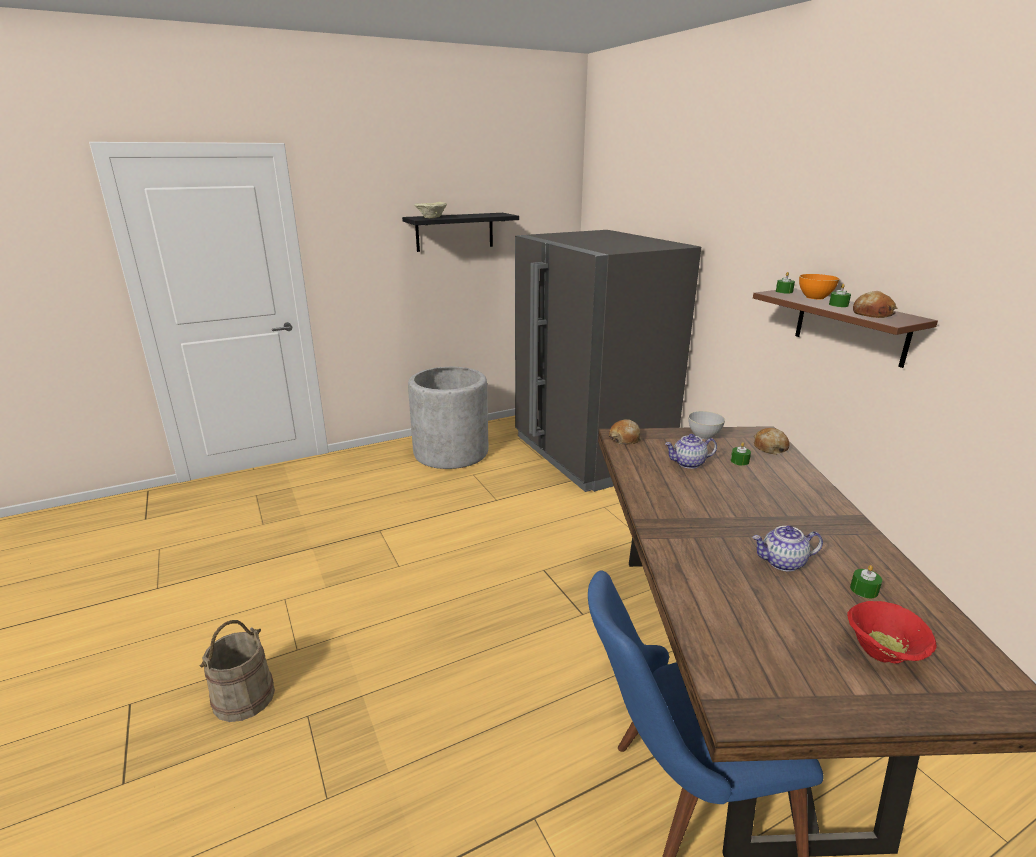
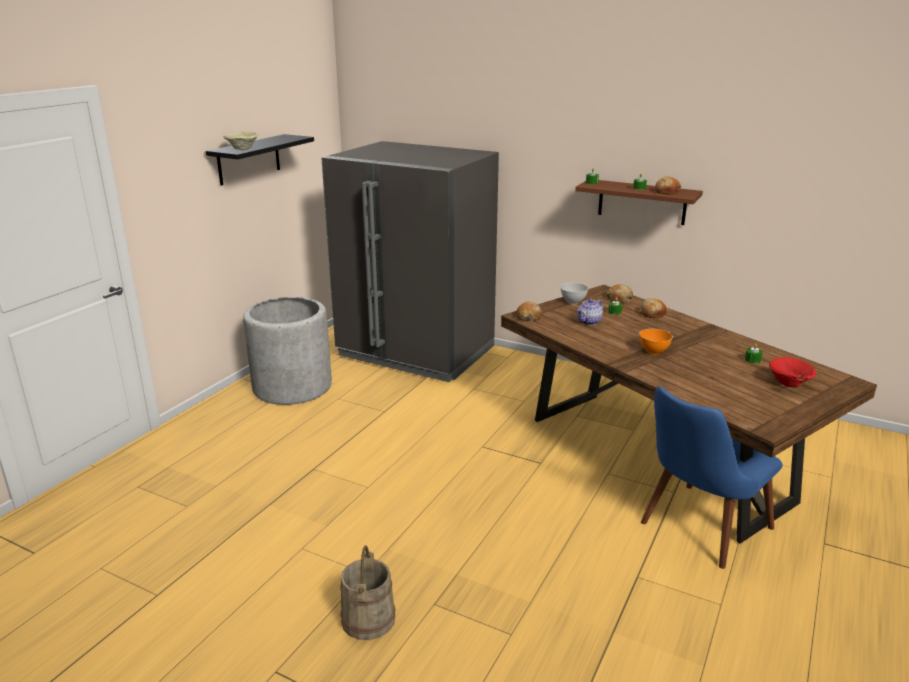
camera: 35 degrees left, 0 degrees up
teapot [752,525,823,572] -> none
orange bowl [799,274,839,299] -> orange bowl moved to [639,329,673,354]
none -> bread [639,298,666,318]

